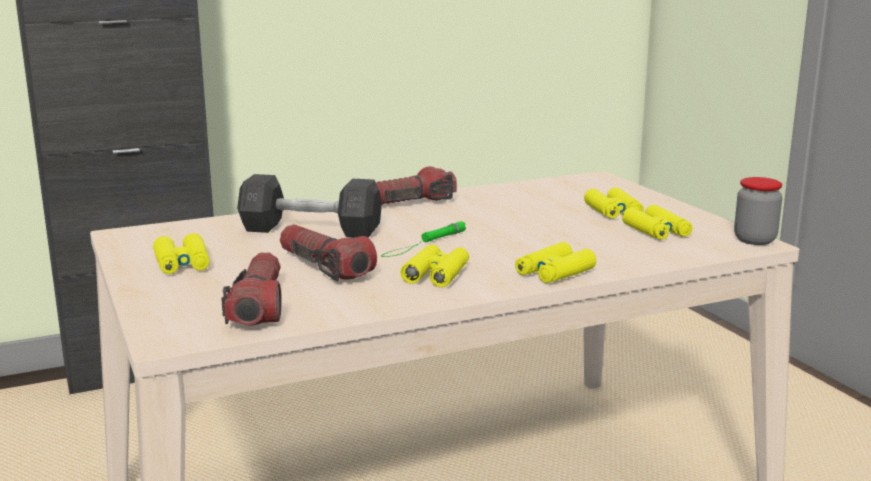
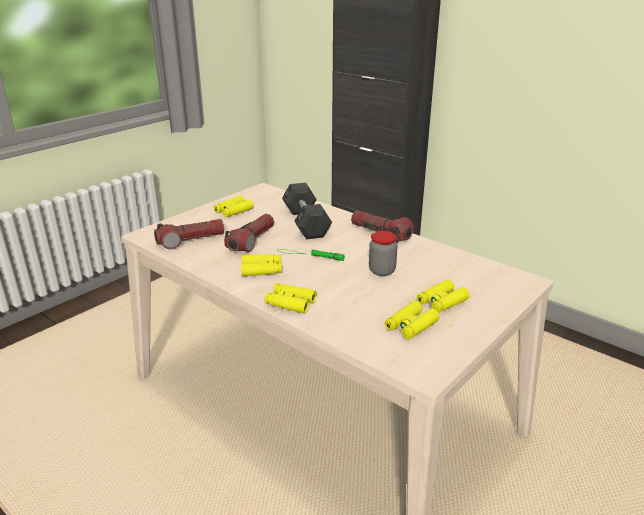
camera: 65 degrees right, 10 degrees up
jar [734,177,782,245] -> jar moved to [369,231,398,276]

